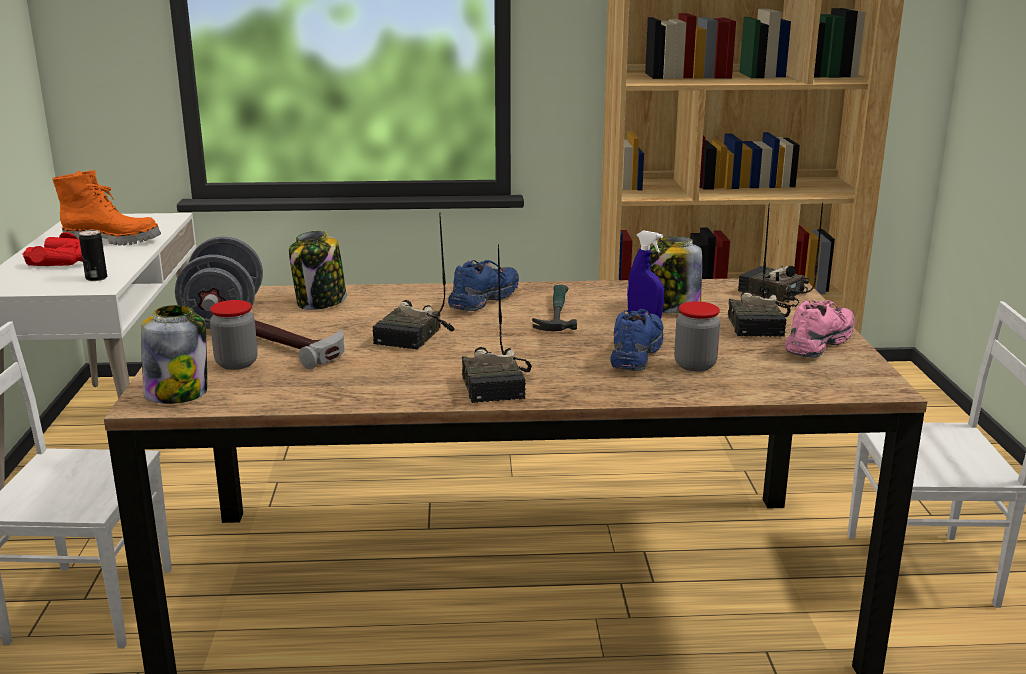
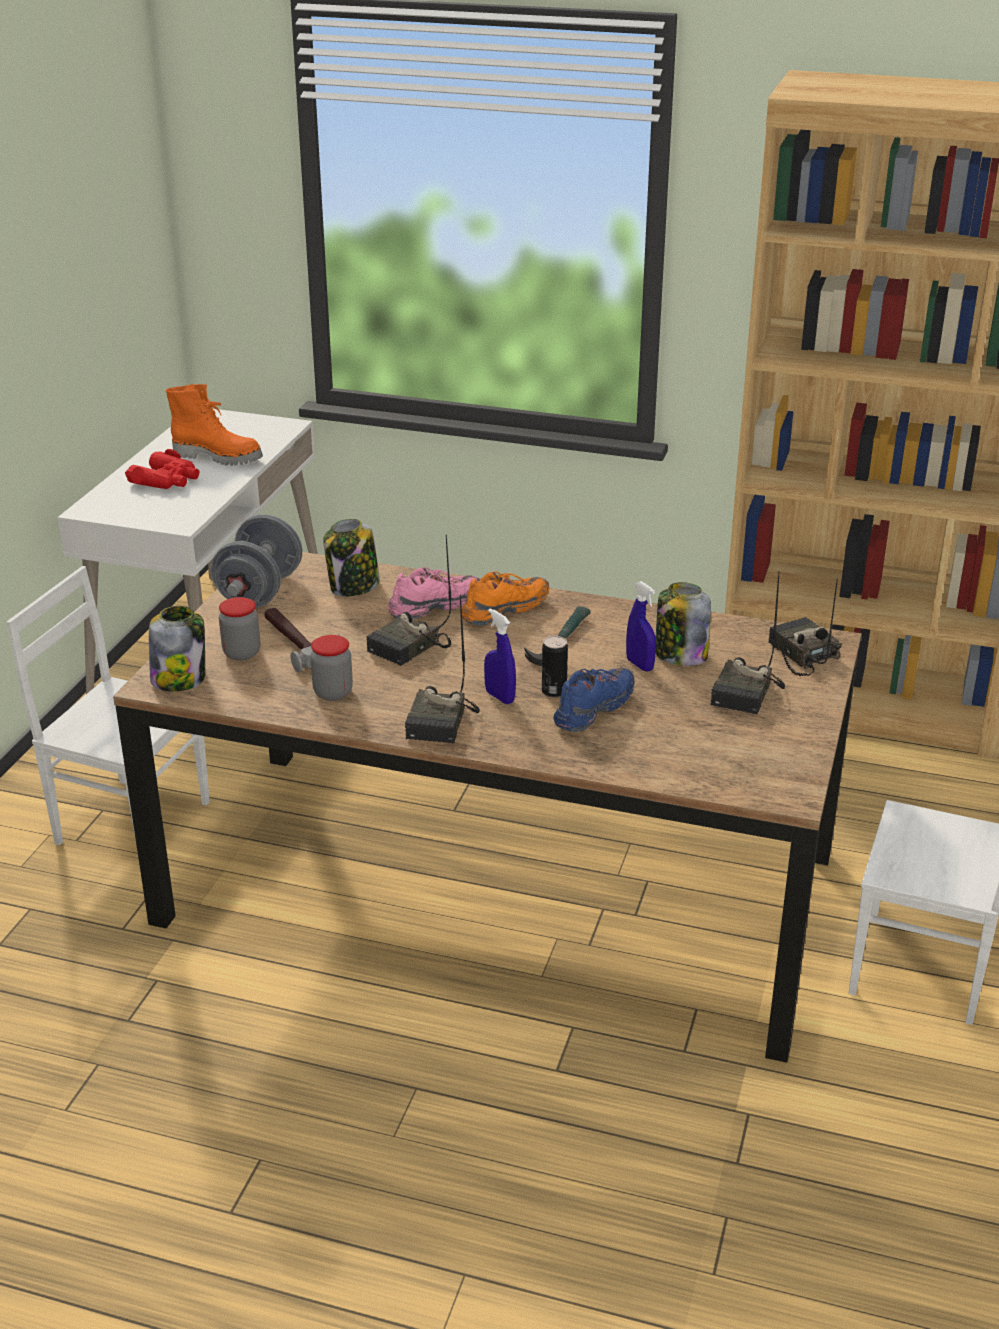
camera: 20 degrees right, 10 degrees up
can [79,230,107,281] -> can moved to [542,636,568,697]
blue shoe [448,260,519,311] -> orange shoe [462,571,549,625]
jar [674,301,720,372] -> jar moved to [310,635,353,701]
pink shoe [785,300,855,358] -> pink shoe moved to [388,567,480,619]
none -> blue spray bottle [484,608,516,704]

